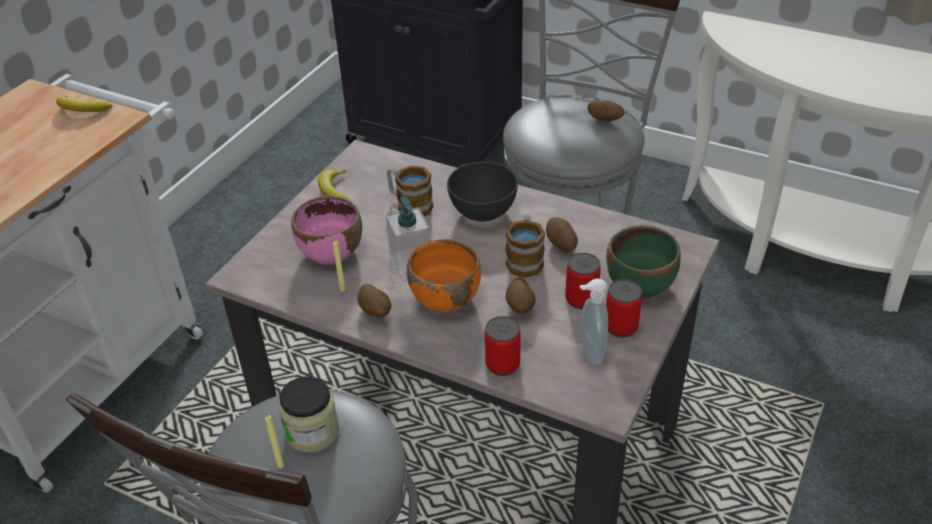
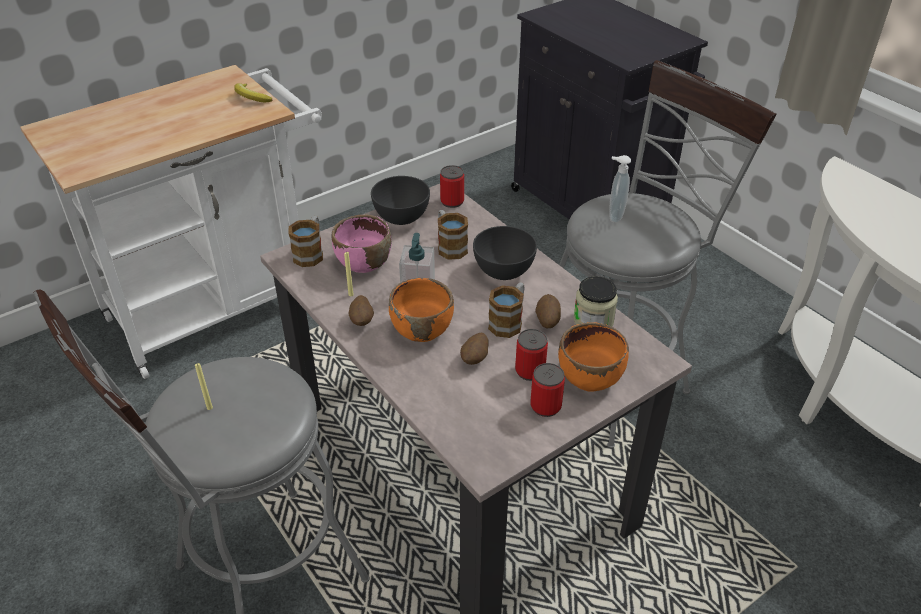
camera: 25 degrees right, 0 degrees up
jar [279,376,339,453] -> jar moved to [573,276,618,327]
banana [318,169,352,202] -> grey bowl [371,176,430,225]
can [485,316,521,376] -> can moved to [440,165,464,208]
soap dispenser [579,279,608,365] -> soap dispenser moved to [609,155,631,223]
potato [588,100,625,122] -> none
green bowl [606,225,681,298] -> orange bowl [558,322,629,392]
none -> mug [288,216,323,267]

